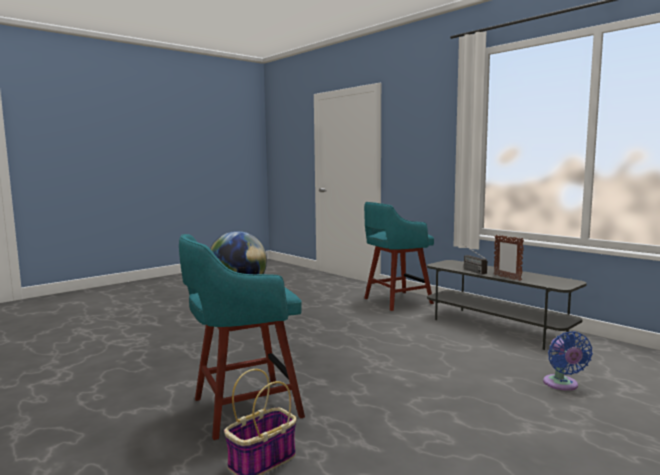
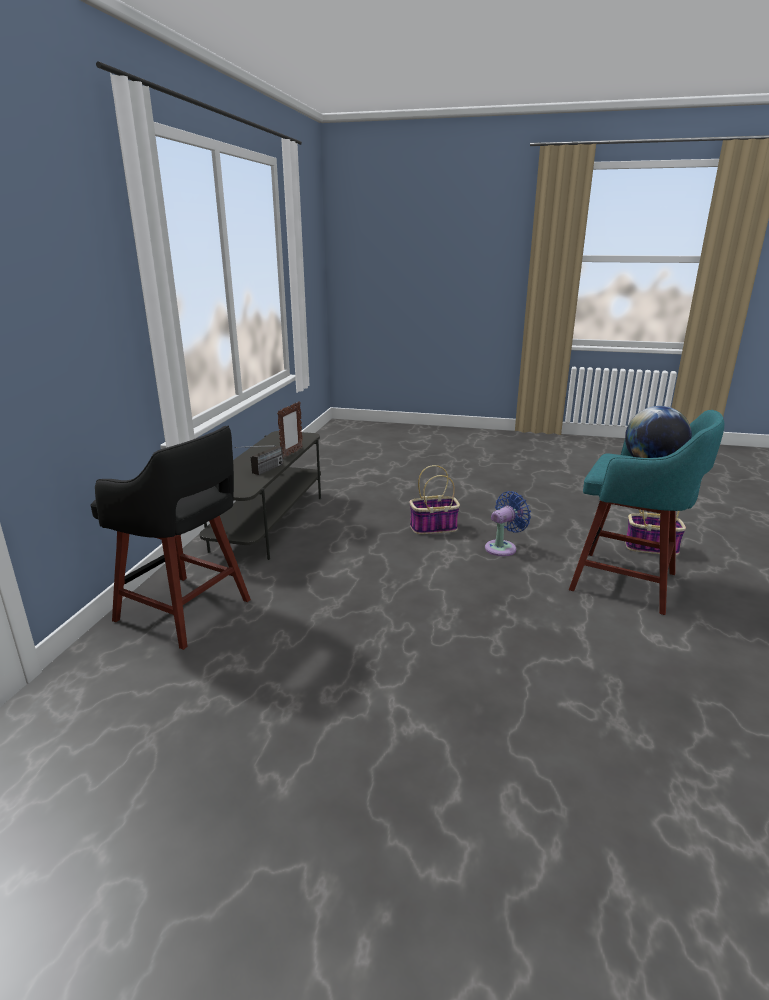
camera: 125 degrees left, 15 degrees up
turquoise stool [364,202,434,311] -> black stool [91,426,251,650]
blue fan [543,331,593,391] -> blue fan moved to [485,491,531,556]
none -> basket [409,465,460,534]

